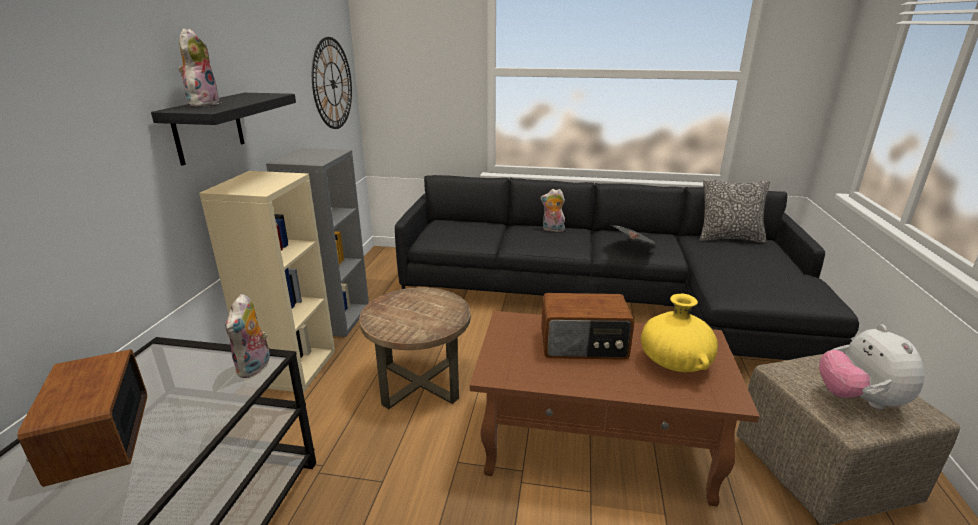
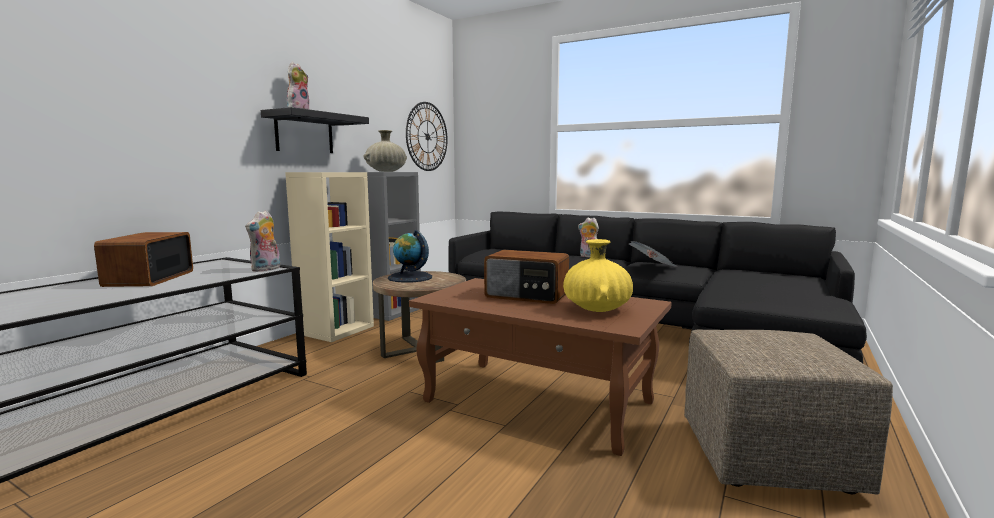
camera: 20 degrees right, 15 degrees down
pillow [699,179,770,243] -> none
plush toy [819,324,925,410] -> none
none -> beige vase [363,130,407,172]
none -> globe [388,230,432,283]

